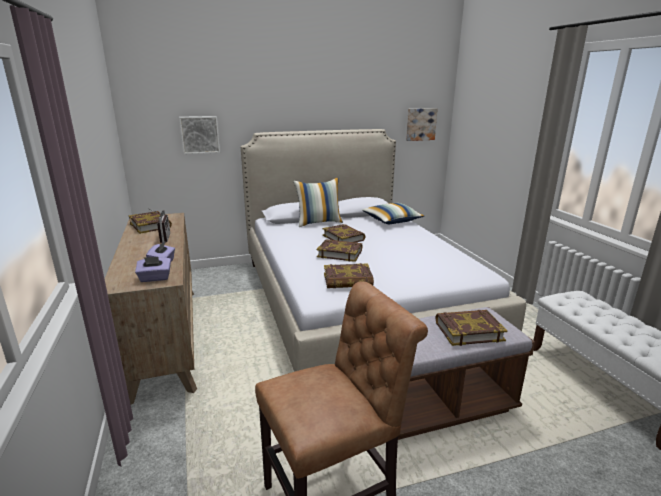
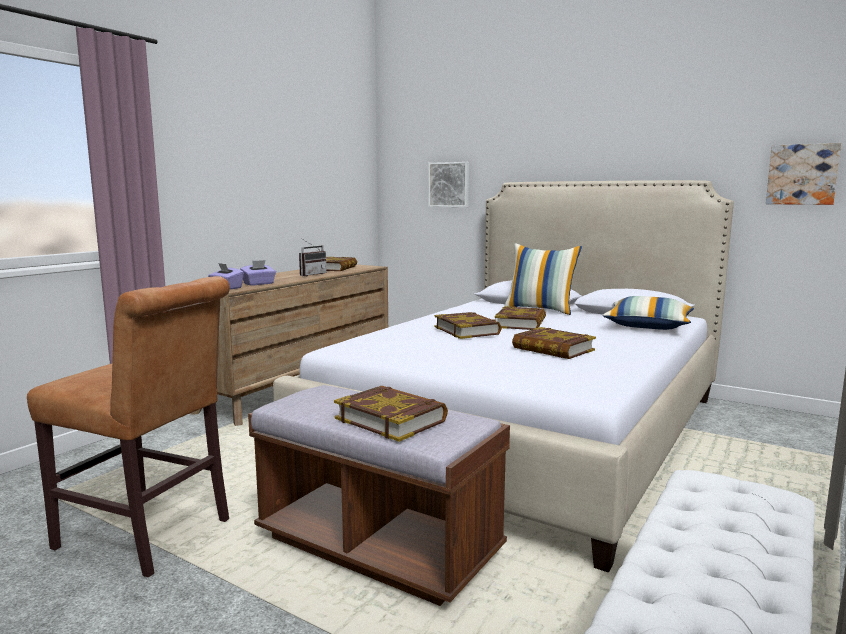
camera: 50 degrees right, 10 degrees down
book [324,263,374,288] -> book moved to [512,327,596,359]

